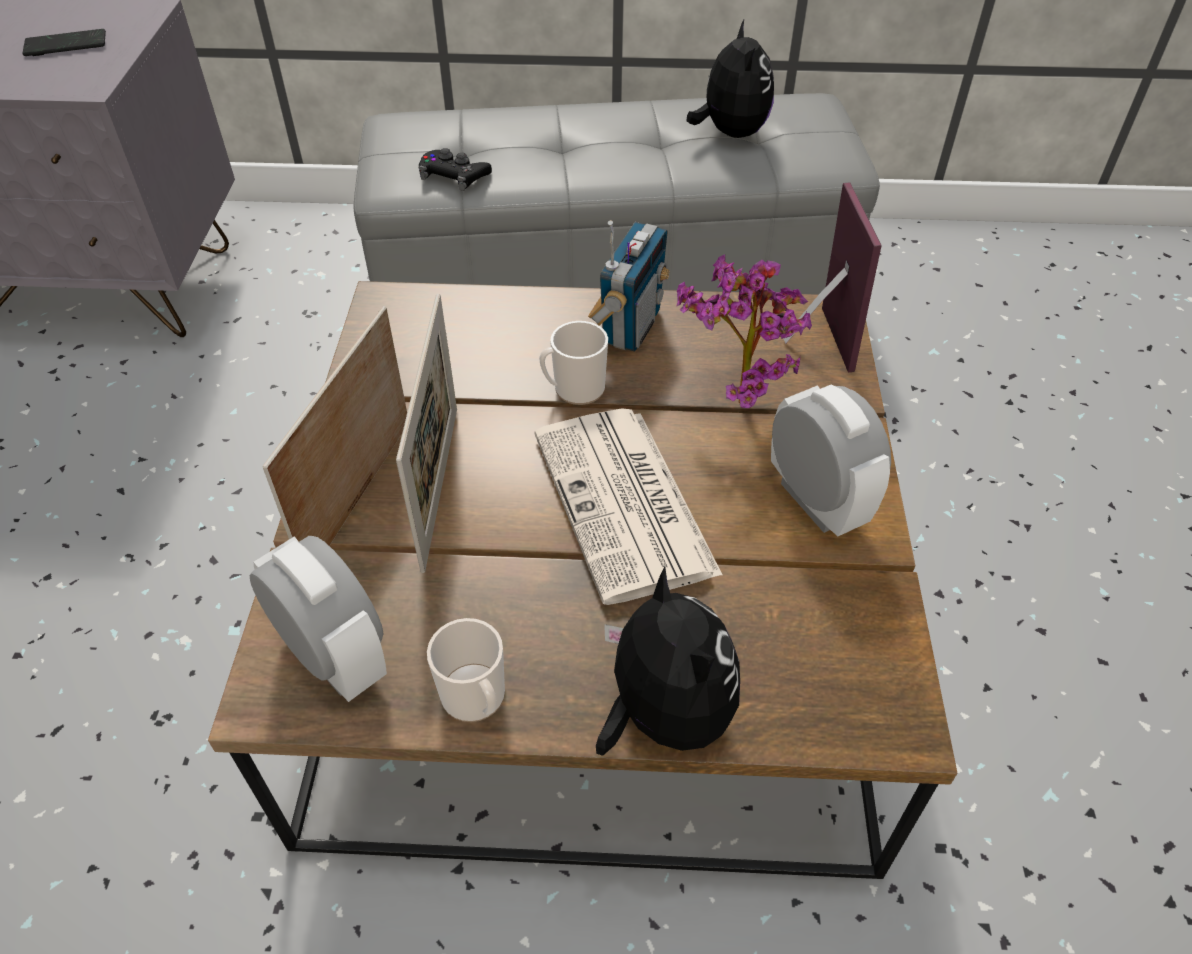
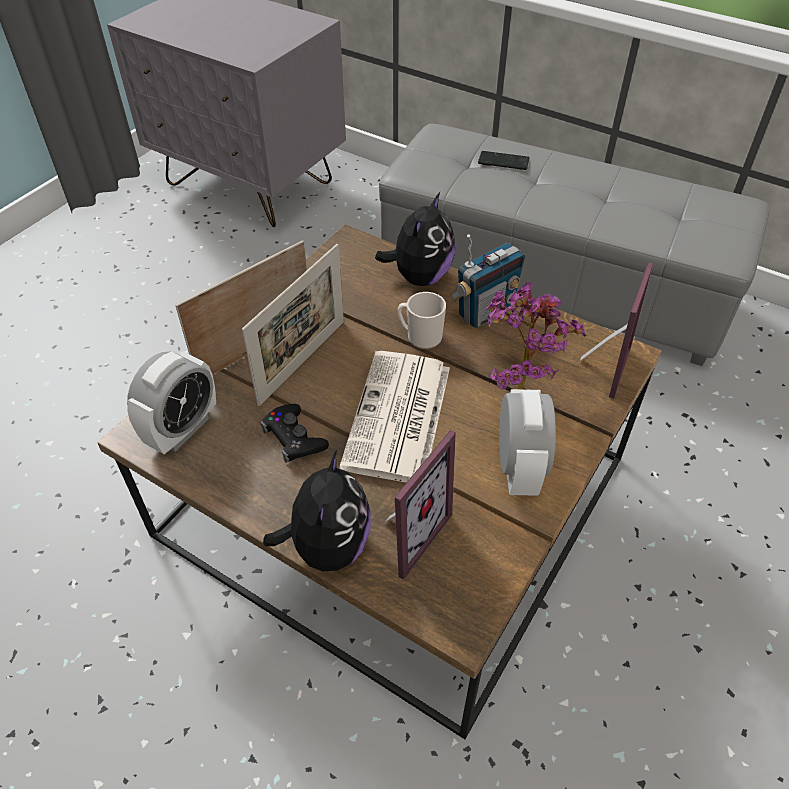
camera: 30 degrees right, 0 degrees up
phone [23,29,106,56] -> phone moved to [478,151,530,170]
alarm clock [249,536,387,702] -> alarm clock turned 45 degrees clockwise [127,352,216,454]
black game controller [419,148,492,191] -> black game controller moved to [260,404,329,463]
mug [427,618,505,722] -> none
plush toy [686,20,774,138] -> plush toy moved to [375,192,455,286]
none -> picture frame [385,430,456,580]

